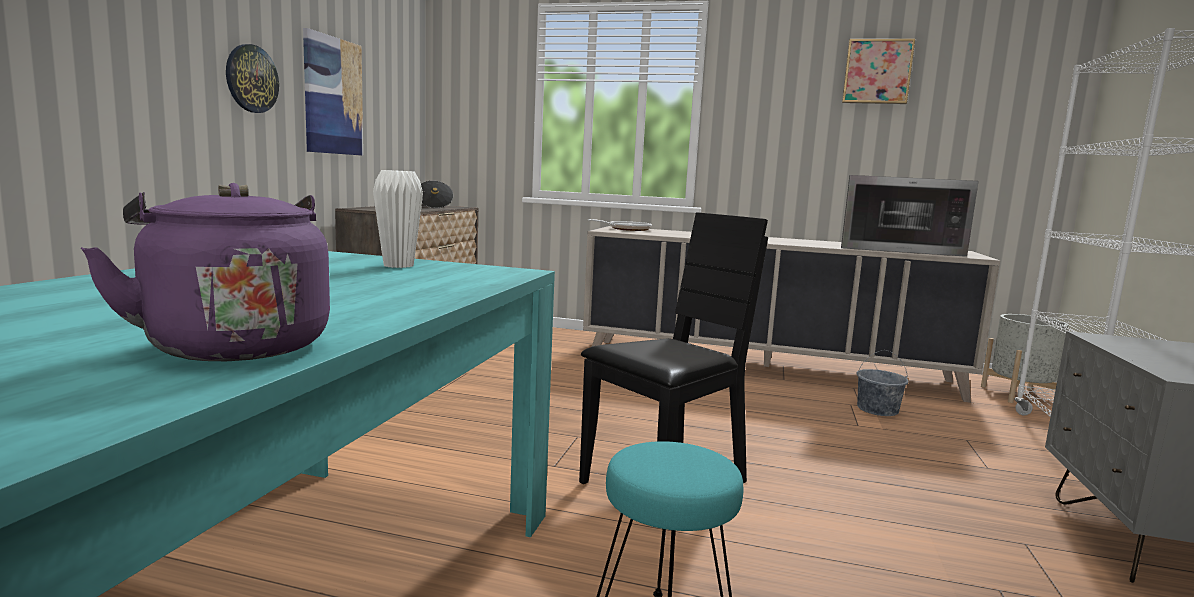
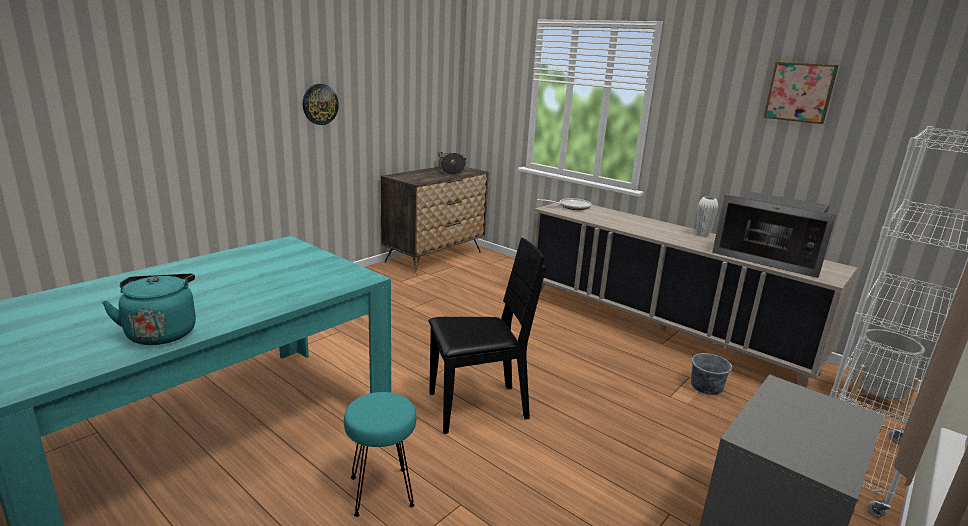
camera: 25 degrees right, 10 degrees up
purple kettle [81,183,330,361] -> turquoise kettle [102,274,196,345]
picture [303,28,363,156] -> none
white vase [373,170,423,268] -> white vase moved to [696,197,718,237]

